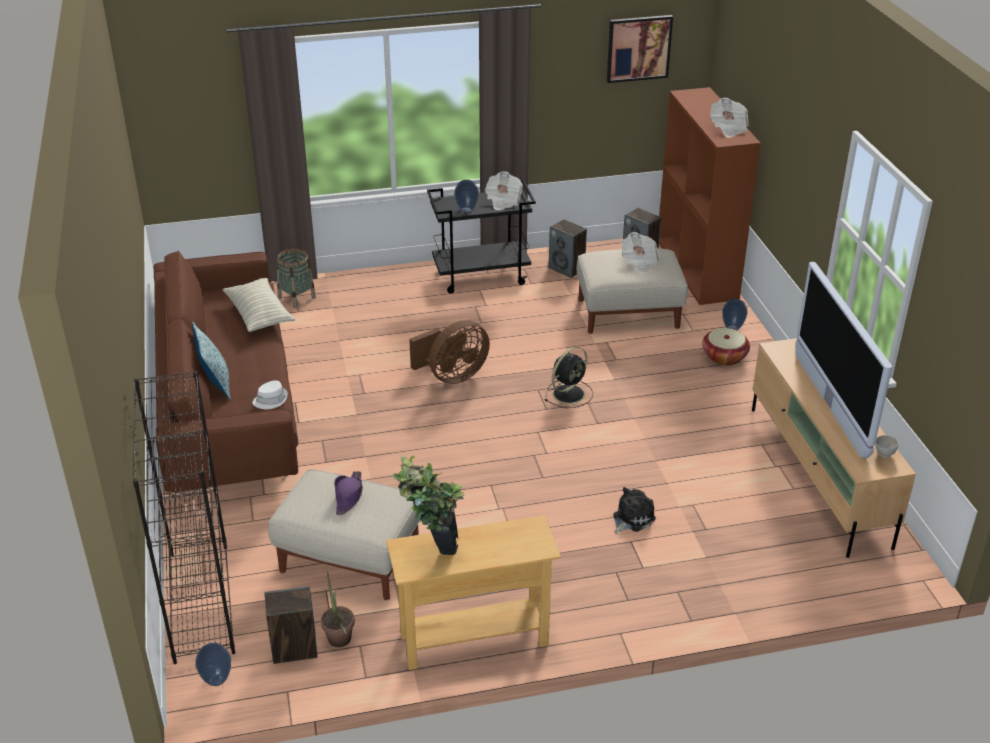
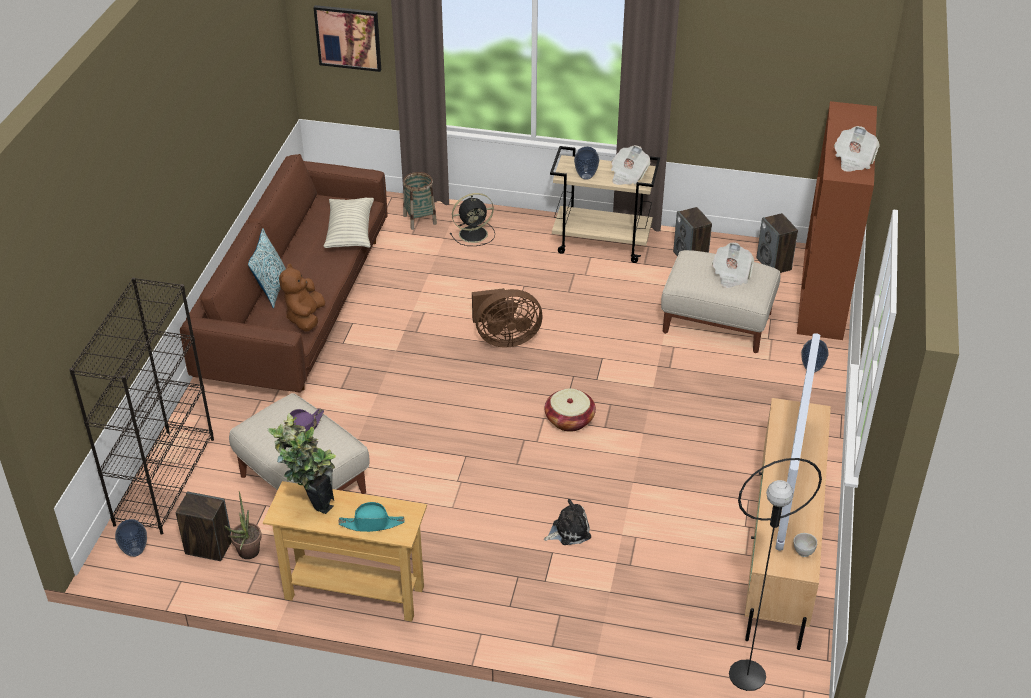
camera: 25 degrees right, 5 degrees up
white hat [253,380,288,409] -> brown plush toy [279,264,325,331]
black cart [427,179,536,294] -> beige cart [550,146,660,263]
black fan [544,347,593,408] -> black fan moved to [450,193,495,246]
picture [607,15,673,83] -> picture moved to [313,5,381,72]
basket [702,328,750,366] -> basket moved to [544,389,596,432]
none -> turquoise hat [338,502,405,532]
none -> black floor lamp [729,458,822,691]

